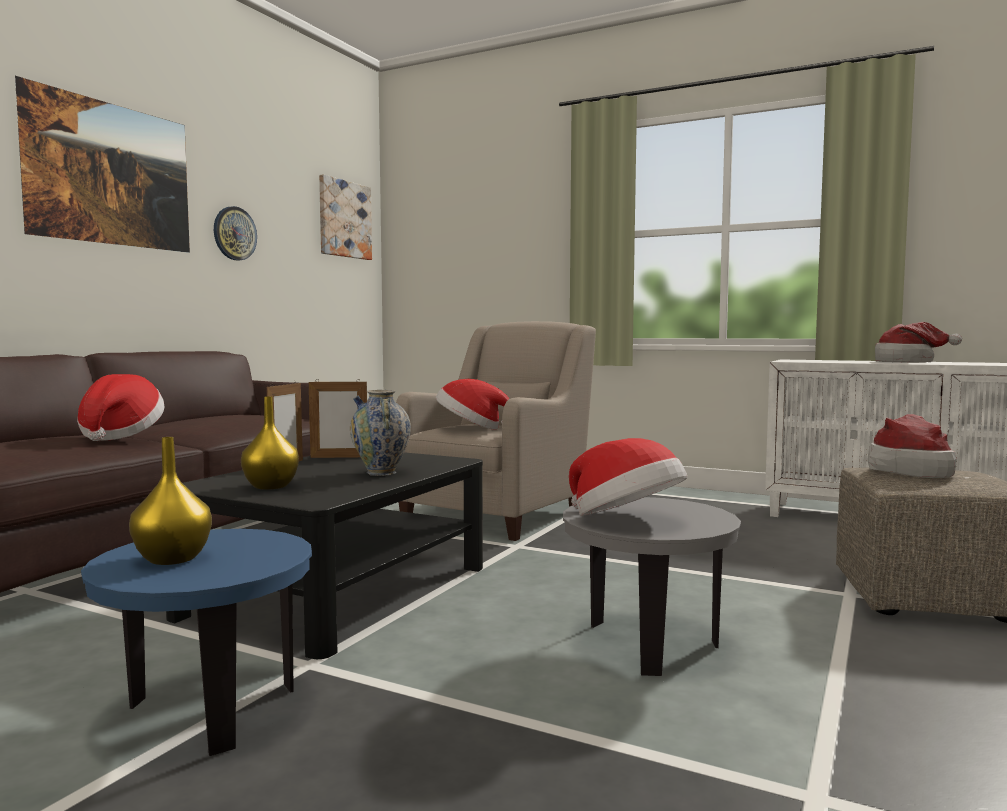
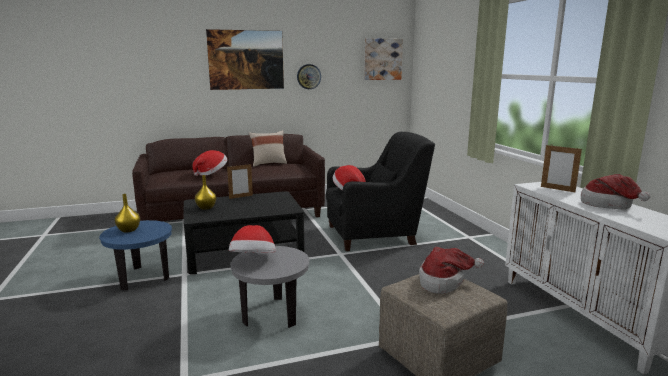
camera: 45 degrees right, 10 degrees up
picture frame [309,379,367,458] -> picture frame moved to [541,145,582,192]
vase [350,390,411,476] -> none
beige armchair [396,321,596,541] -> black armchair [326,132,435,251]
none -> beige pillow [248,130,287,167]

